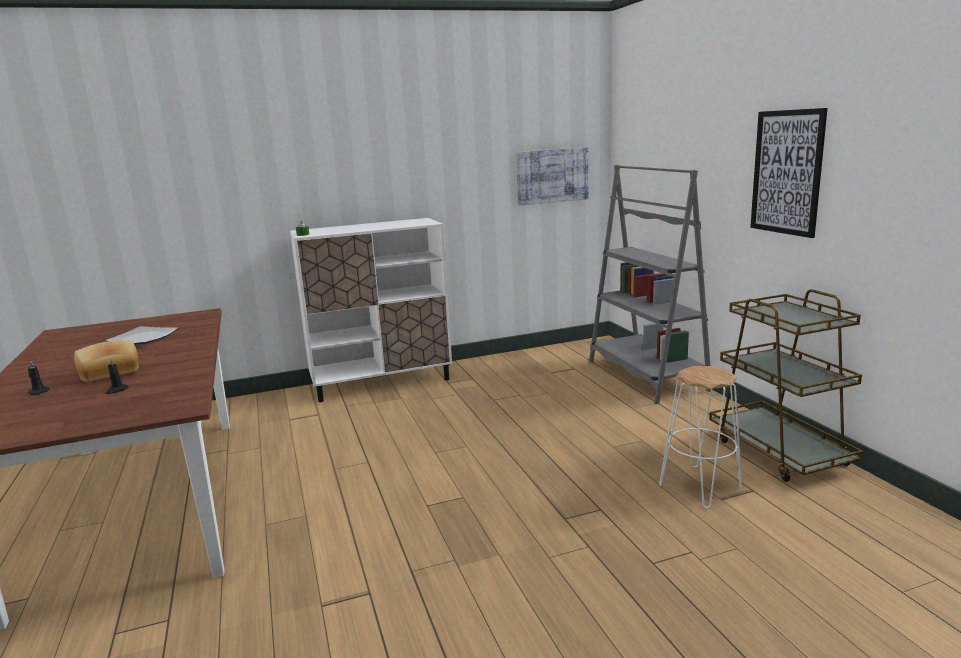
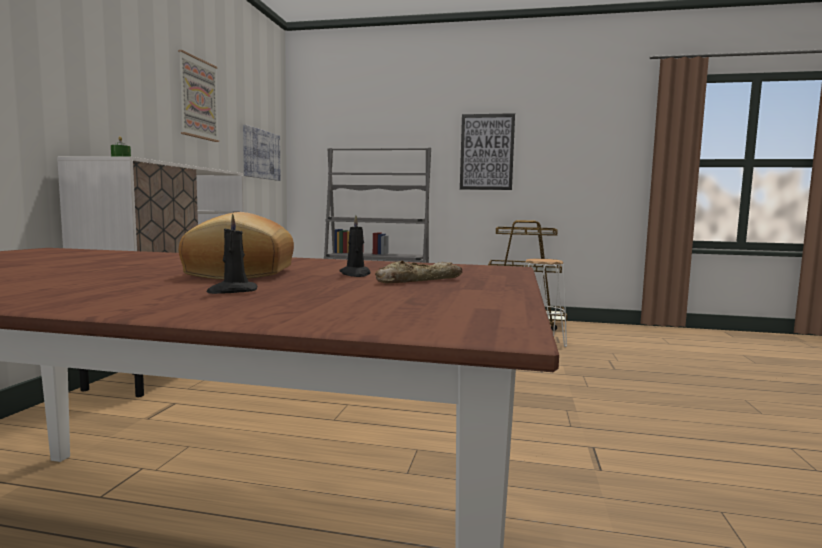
camera: 60 degrees left, 10 degrees down
plate [106,326,178,344] -> none
none -> picture [178,50,219,142]
none -> bread [375,261,462,283]

